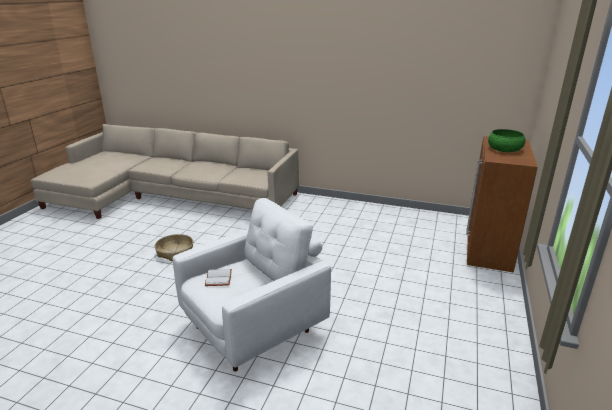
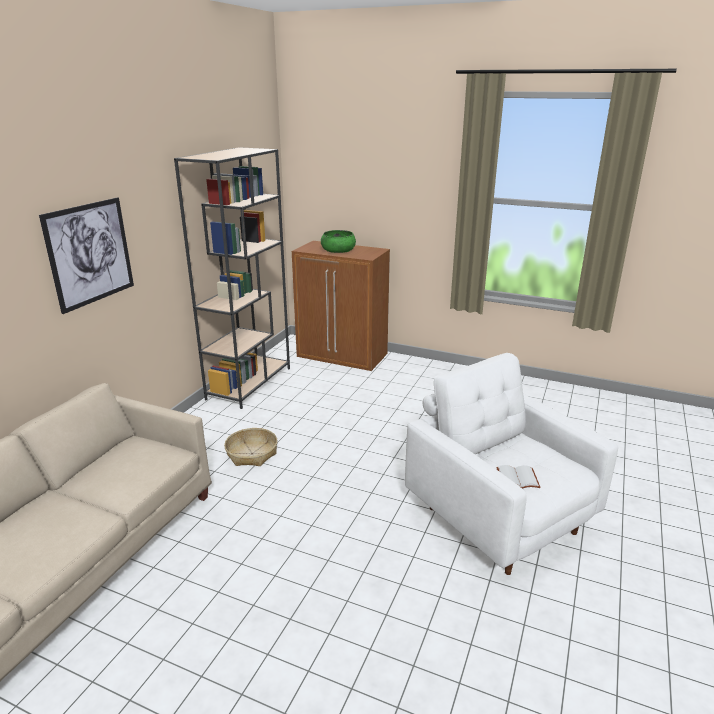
camera: 85 degrees left, 0 degrees up
basket [155,234,193,261] -> basket moved to [224,428,278,466]
none -> picture [39,197,134,314]
none -> bookcase [174,147,290,409]

